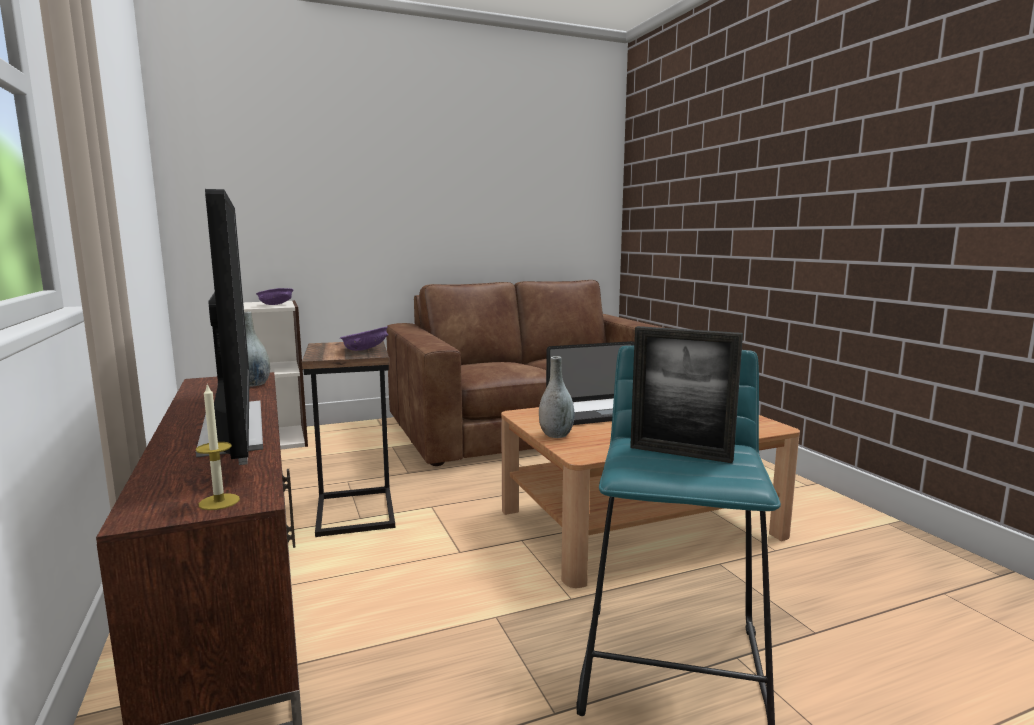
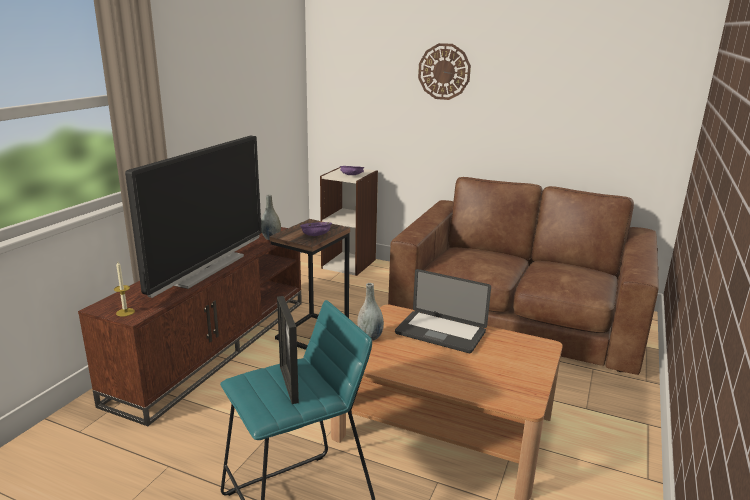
camera: 45 degrees right, 10 degrees up
none -> wall clock [418,43,471,100]

